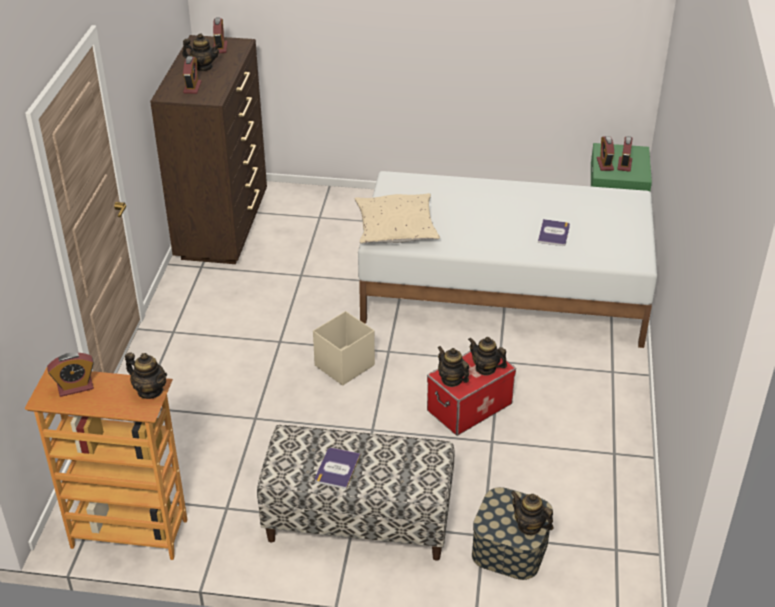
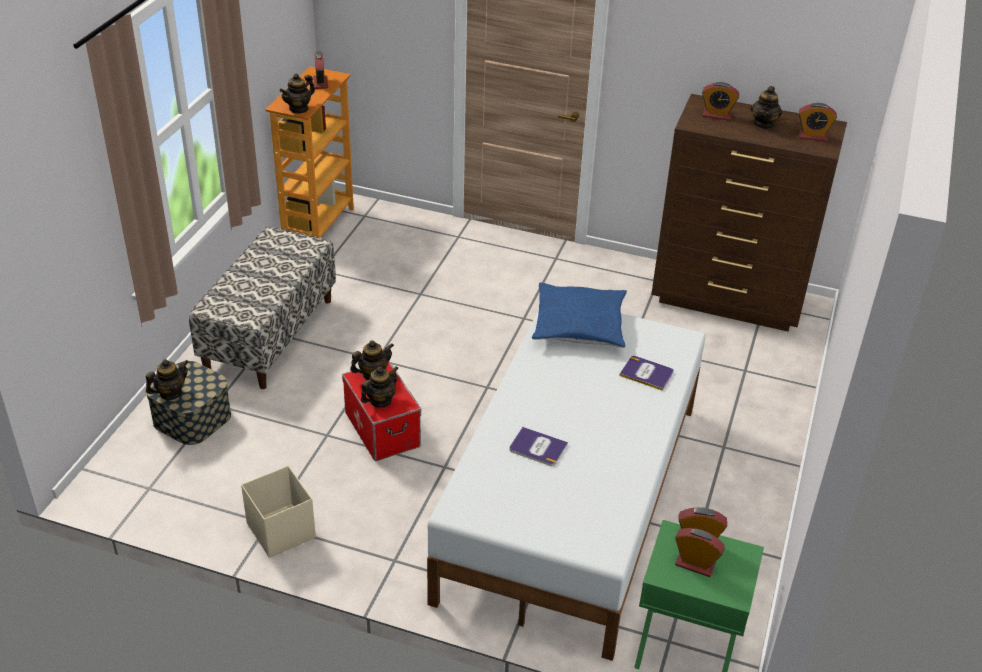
camera: 100 degrees right, 0 degrees up
beige storage box [313,311,375,386] -> beige storage box moved to [241,466,316,558]
book [315,448,360,489] -> book moved to [619,356,674,391]
beige pillow [355,193,440,244] -> blue pillow [532,283,627,348]

